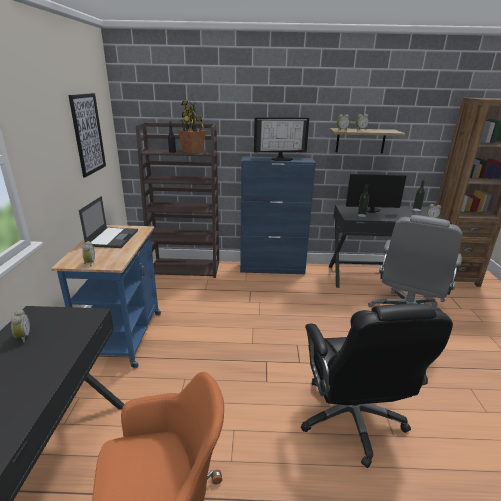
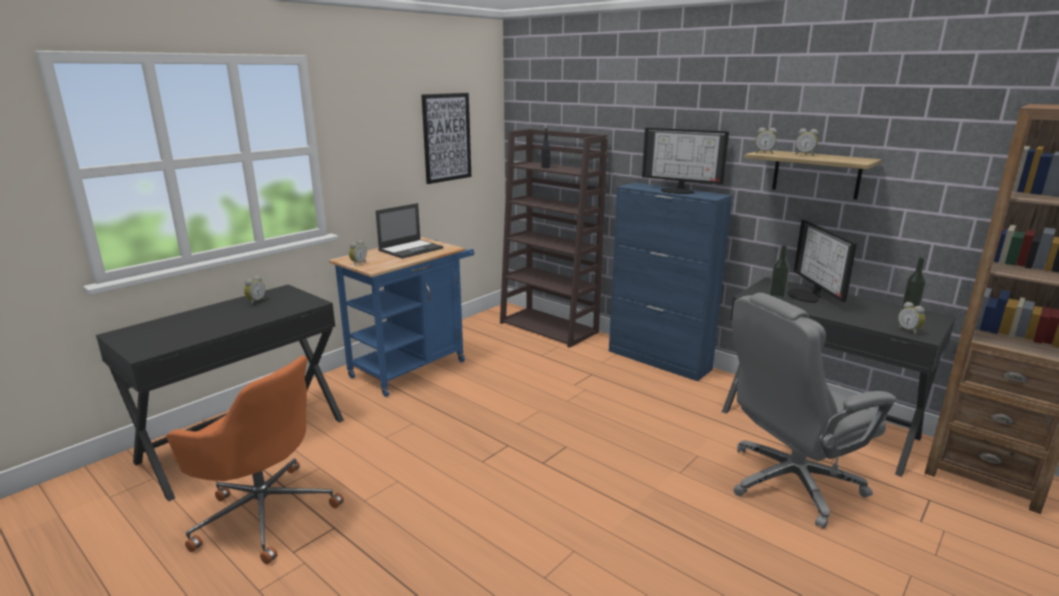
camera: 40 degrees right, 5 degrees down
potted plant [177,100,206,154] -> none
black office chair [301,303,453,468] -> none
monitor [346,174,406,213] -> monitor turned 135 degrees counterclockwise [787,220,857,303]

